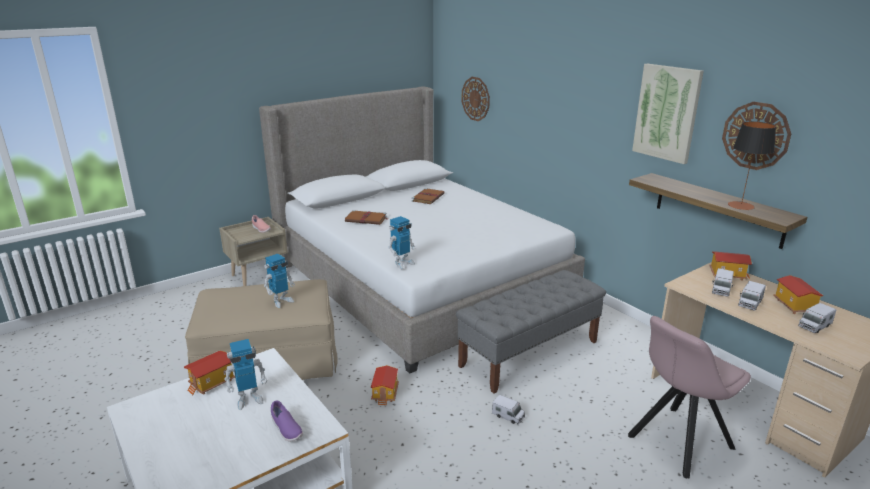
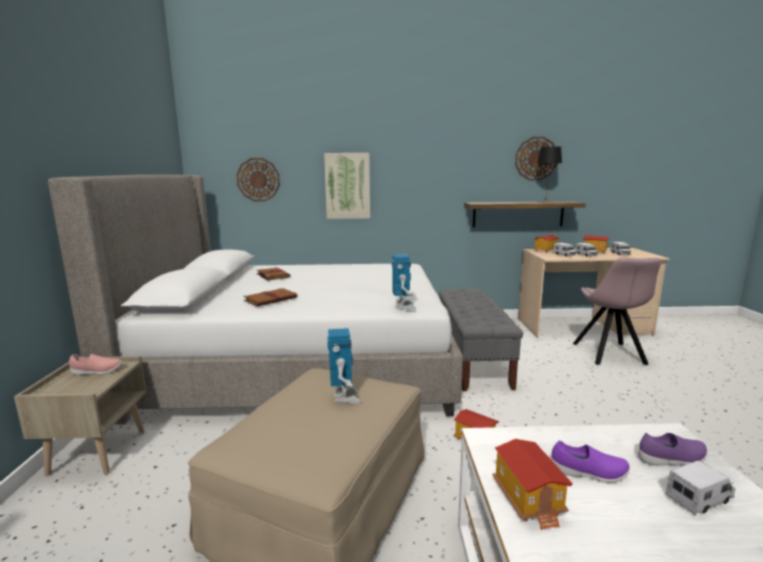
camera: 55 degrees left, 10 degrees down
toy robot [224,339,267,410] -> purple shoe [551,441,630,483]
toy truck [492,394,525,424] -> toy truck moved to [665,460,735,515]
picture [632,63,704,164] -> picture moved to [324,153,370,219]

